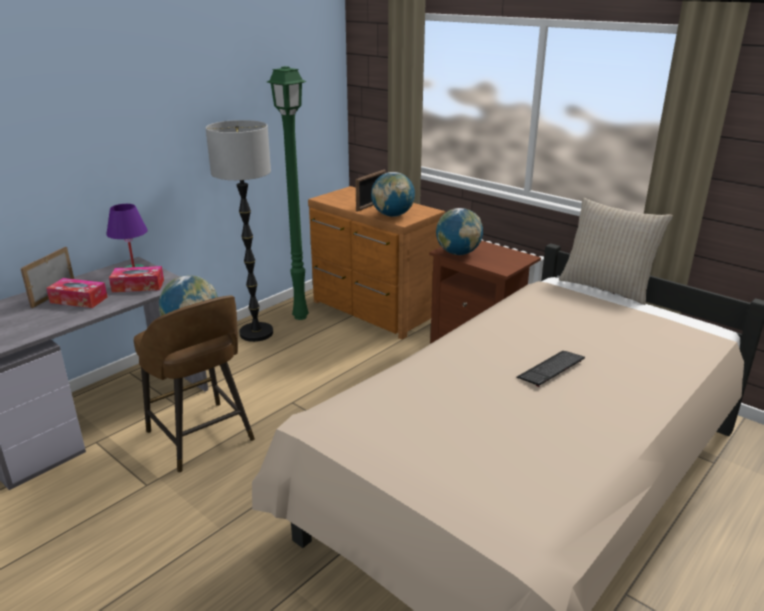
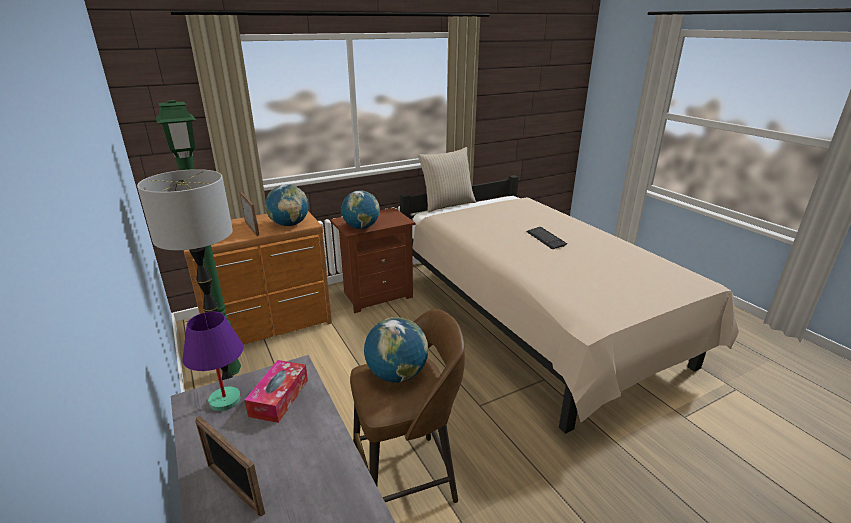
camera: 70 degrees left, 0 degrees up
tissue box [46,278,108,308] -> none

